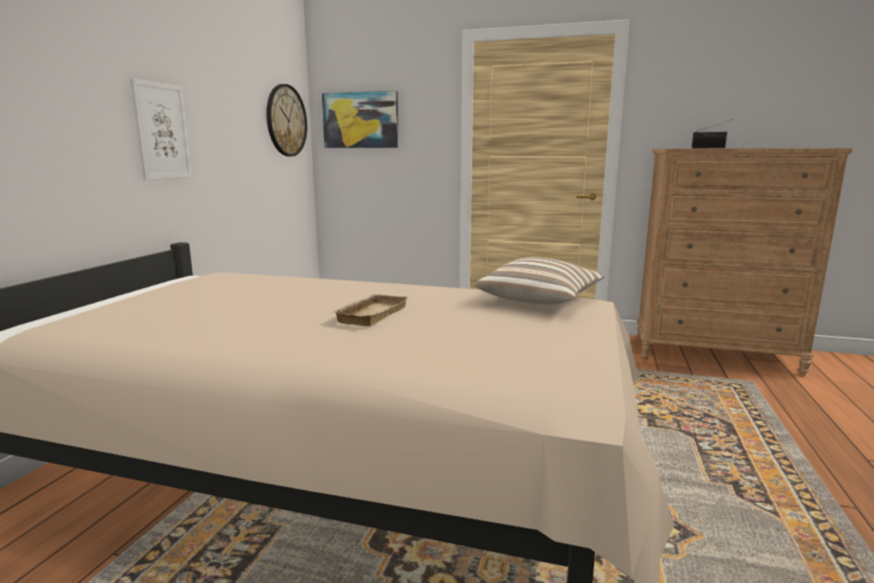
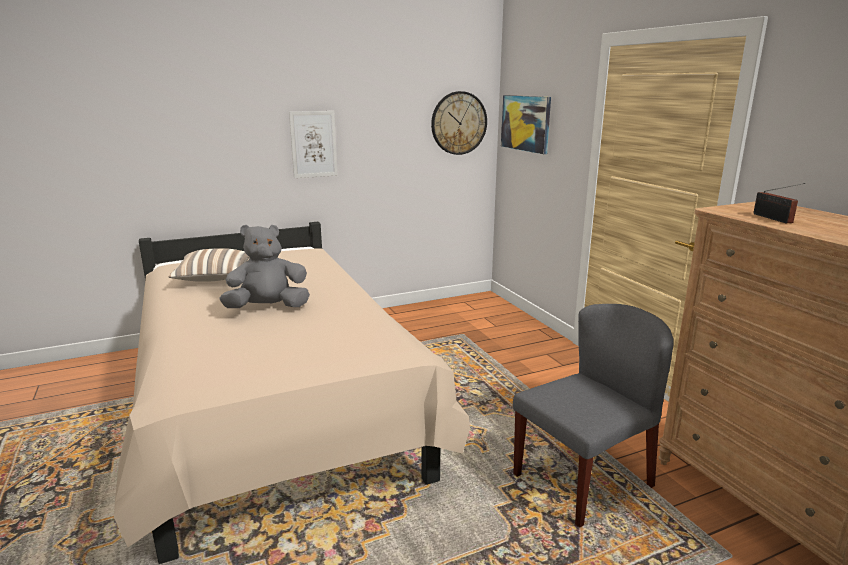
camera: 50 degrees right, 5 degrees up
beige tray [333,294,408,326] -> grey plush toy [220,225,310,308]
pillow [475,257,605,304] -> pillow moved to [169,248,249,282]
none -> grey chair [513,304,674,528]

